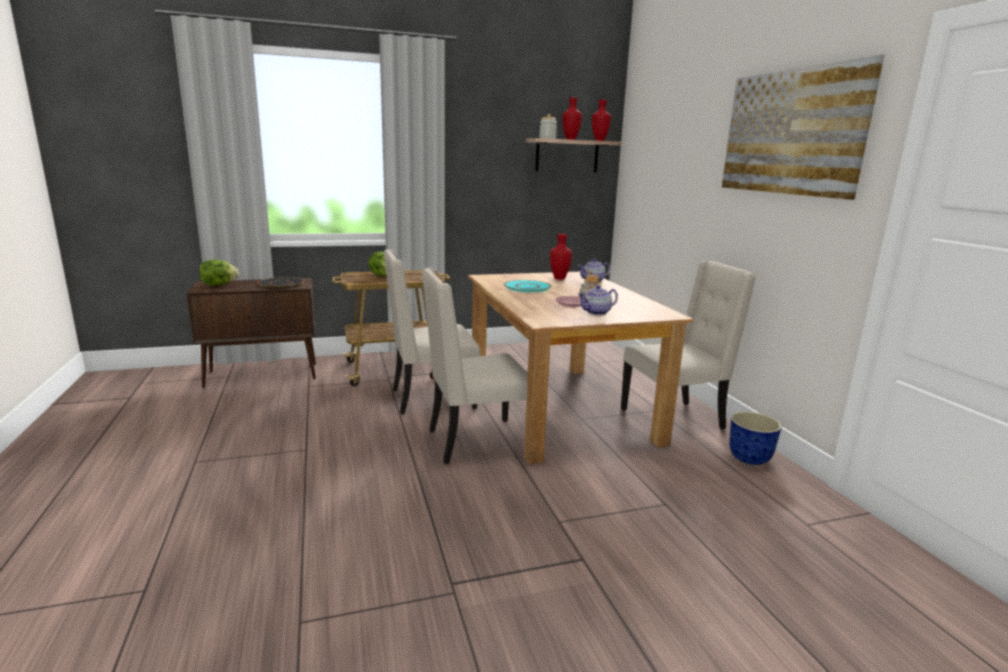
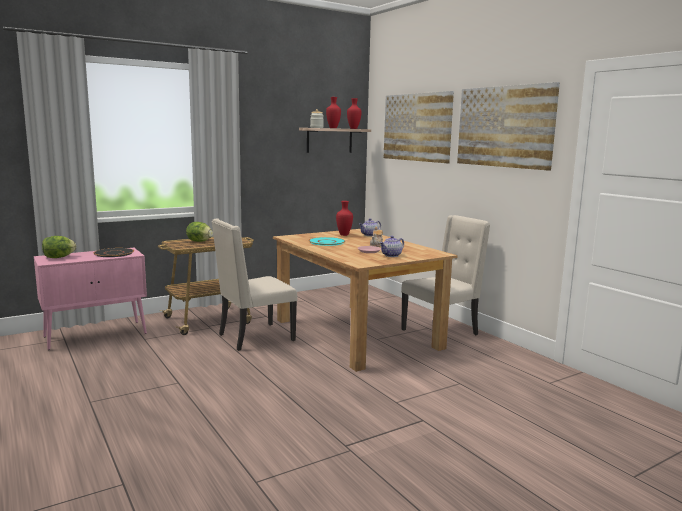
camera: 15 degrees left, 5 degrees down
brown cabinet [186,278,316,388] -> pink cabinet [34,248,147,350]
beige chair [422,268,528,464] -> none
planter [729,412,782,465] -> none
none -> picture [384,91,454,163]

